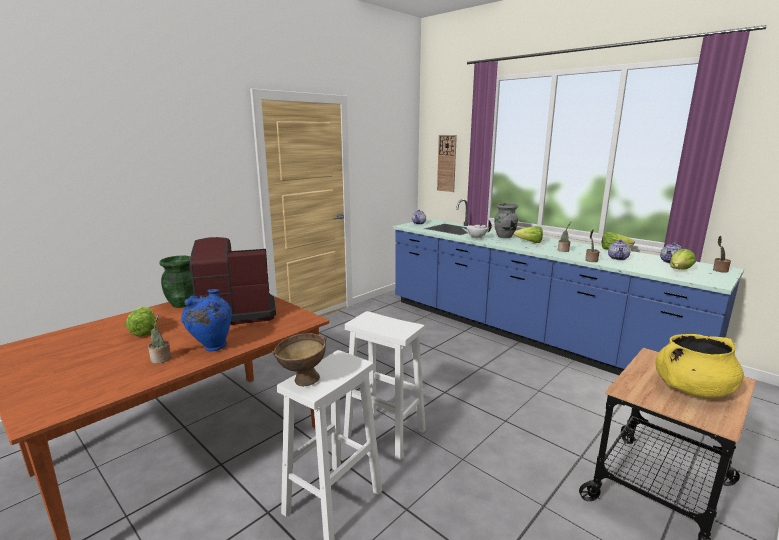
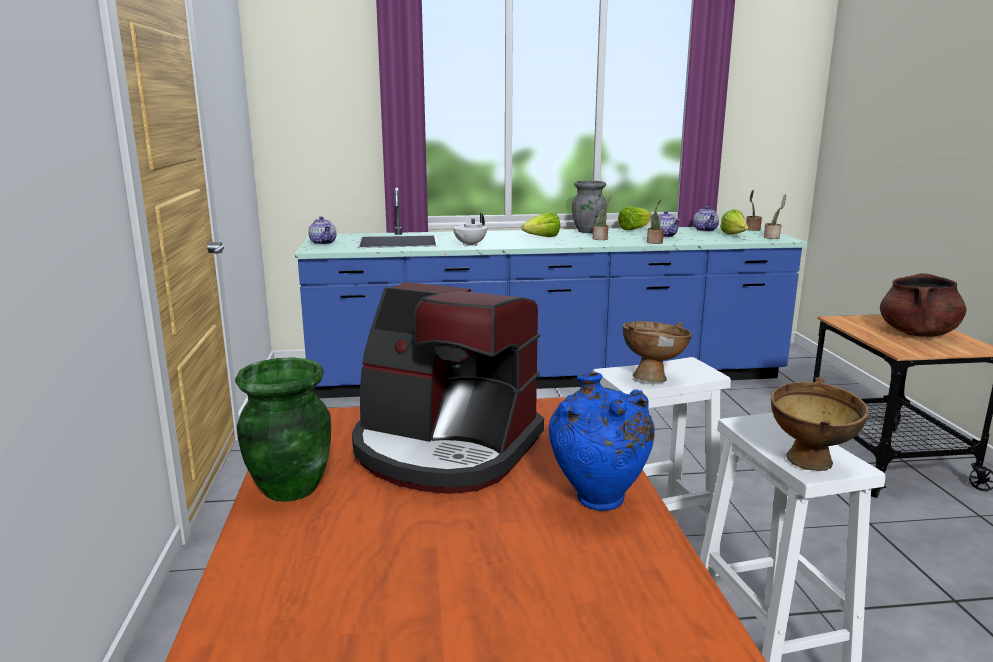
camera: 50 degrees left, 0 degrees up
lettuce [126,306,157,337] -> none
potted plant [148,314,171,364] -> potted plant moved to [764,195,786,239]
coffee machine [190,237,276,325] -> coffee machine turned 90 degrees counterclockwise [352,282,544,494]
wall clock [437,135,457,192] -> none
grey vase [494,203,518,238] -> grey vase moved to [572,180,606,233]
yellow cooking pot [655,334,744,398] -> brown cooking pot [880,273,966,337]
none -> brown bowl [623,321,692,383]

